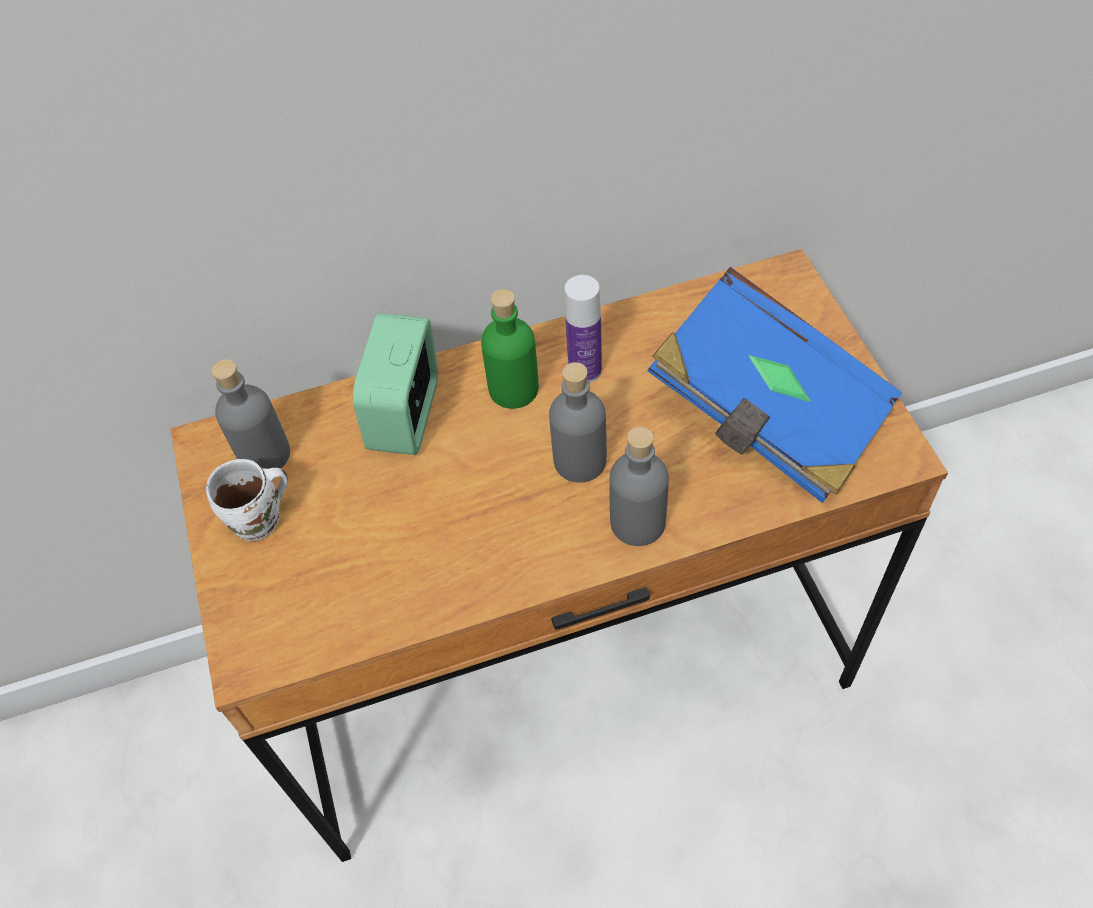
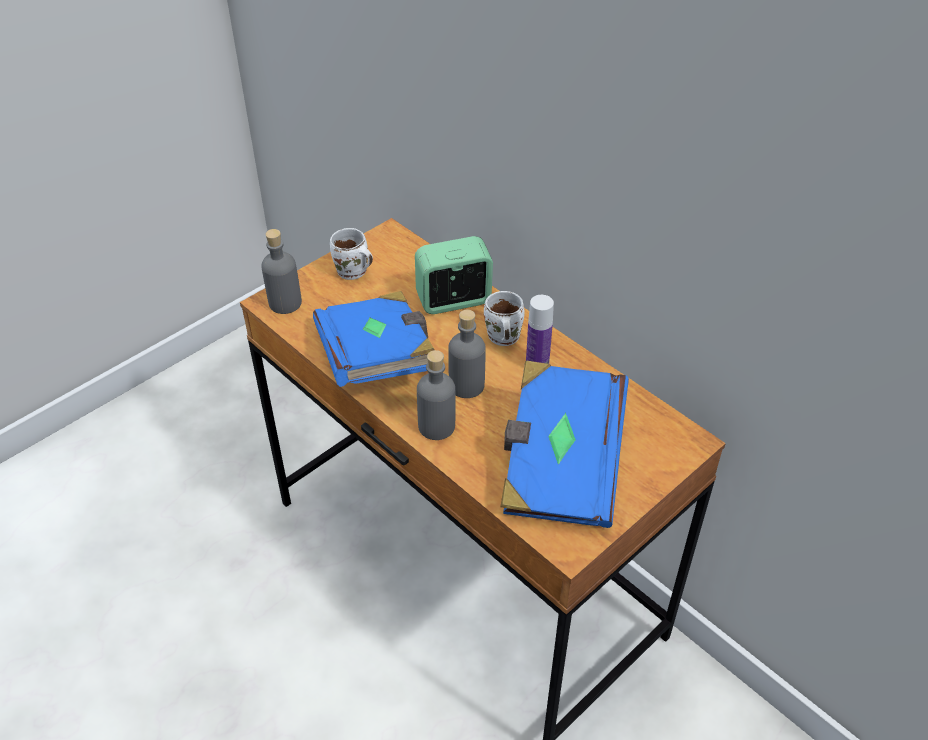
camera: 60 degrees right, 10 degrees down
grey bottle [211,359,290,469] -> grey bottle moved to [261,229,302,314]
green bottle [481,289,539,409] -> white mug [484,291,525,346]
none -> blue book [313,291,434,387]

